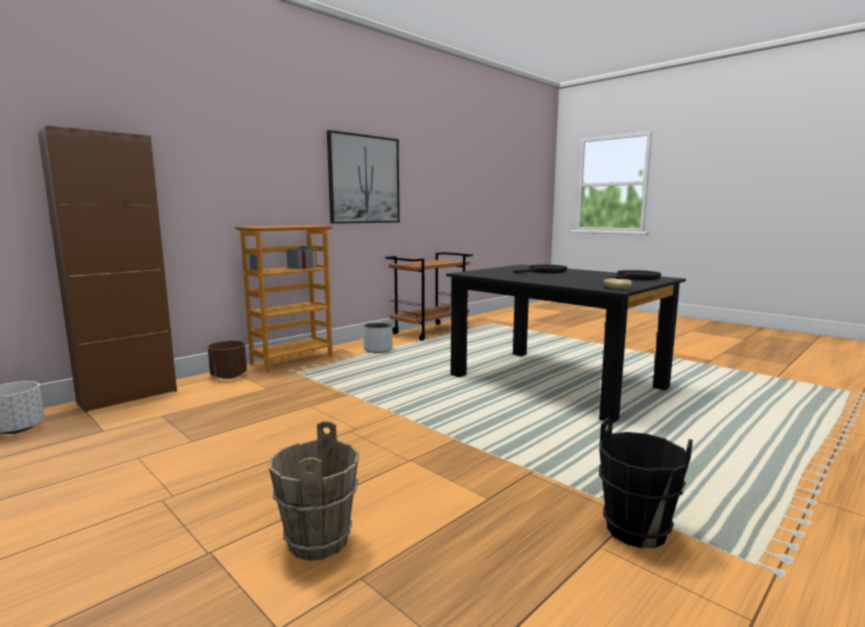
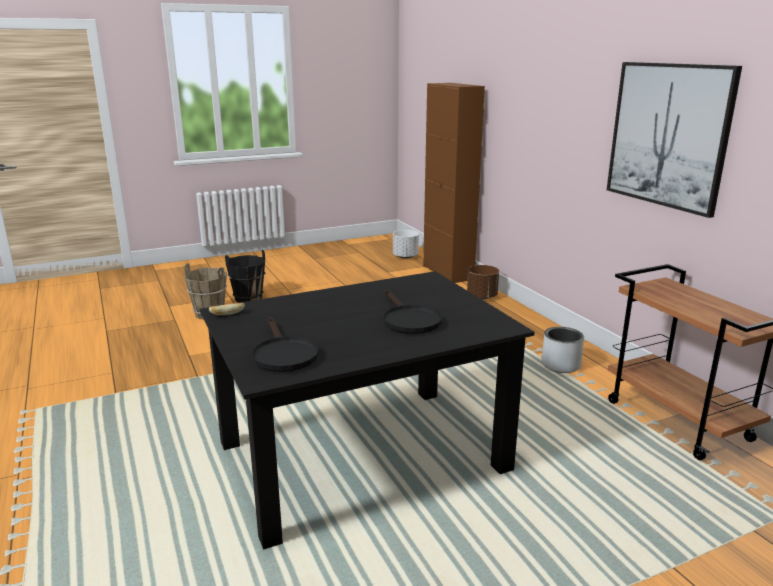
camera: 110 degrees right, 10 degrees up
bookcase [234,225,333,372] -> none
black bucket [599,418,693,548] -> black bucket moved to [225,250,265,303]

